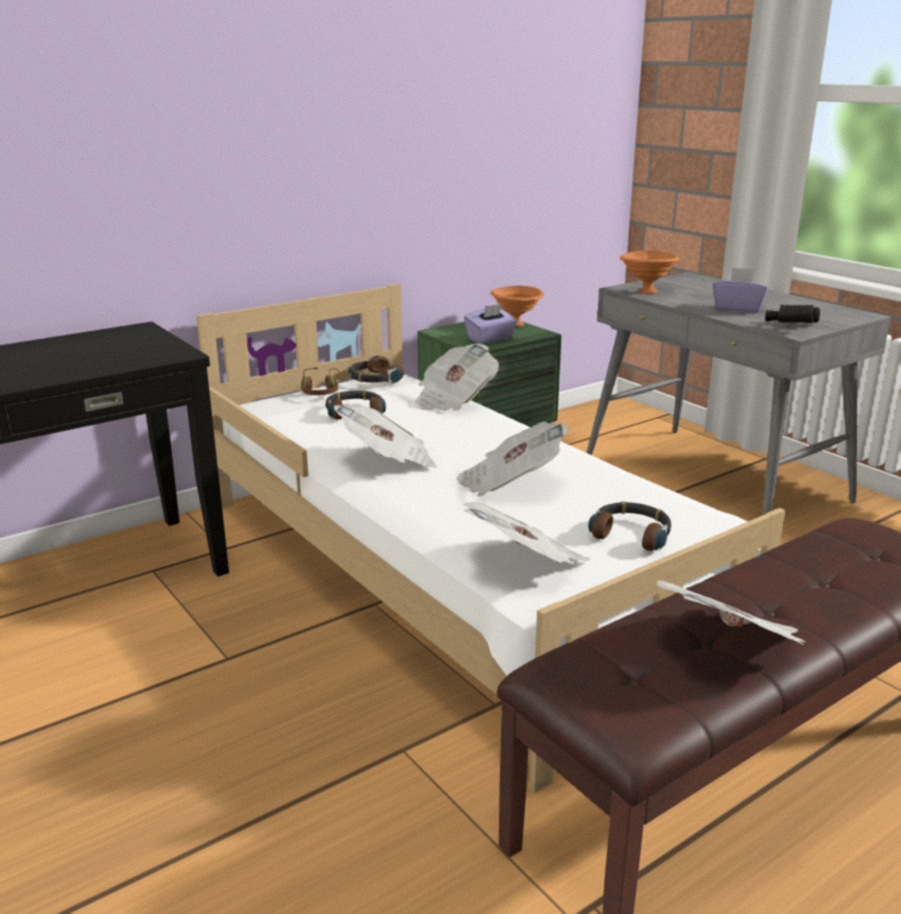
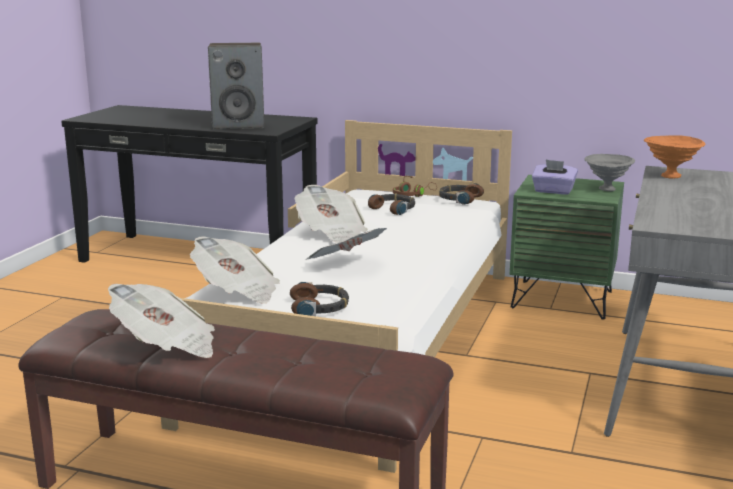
camera: 55 degrees right, 5 degrees down
newspaper [413,343,499,411] -> none
orange bowl [490,286,544,327] -> grey bowl [584,154,635,191]
purple tissue box [713,267,767,313] -> none
black binoculars [765,305,820,323] -> none
none -> speaker [208,43,264,129]

